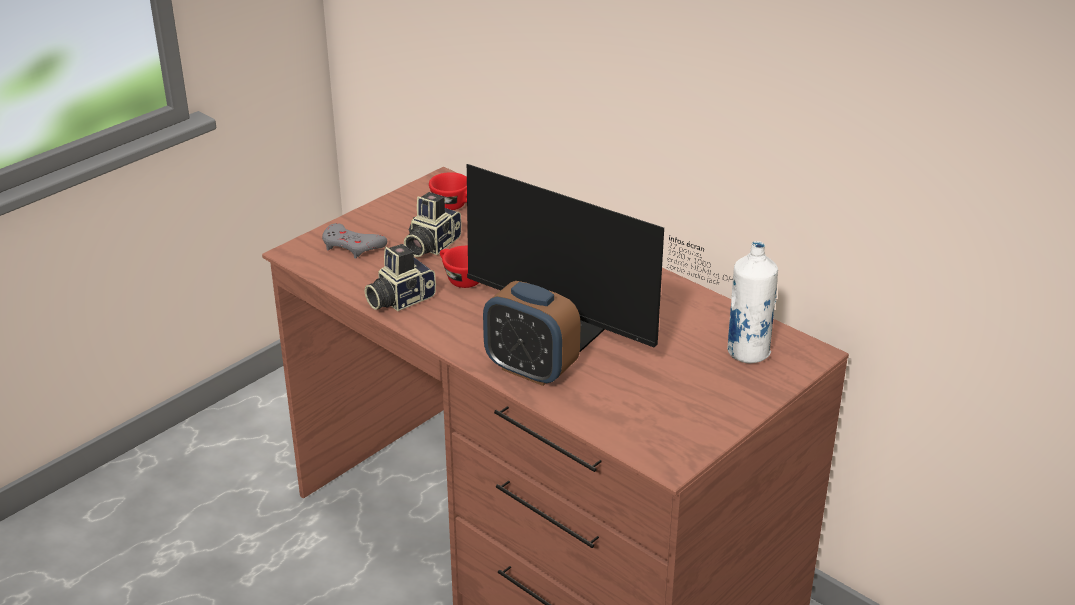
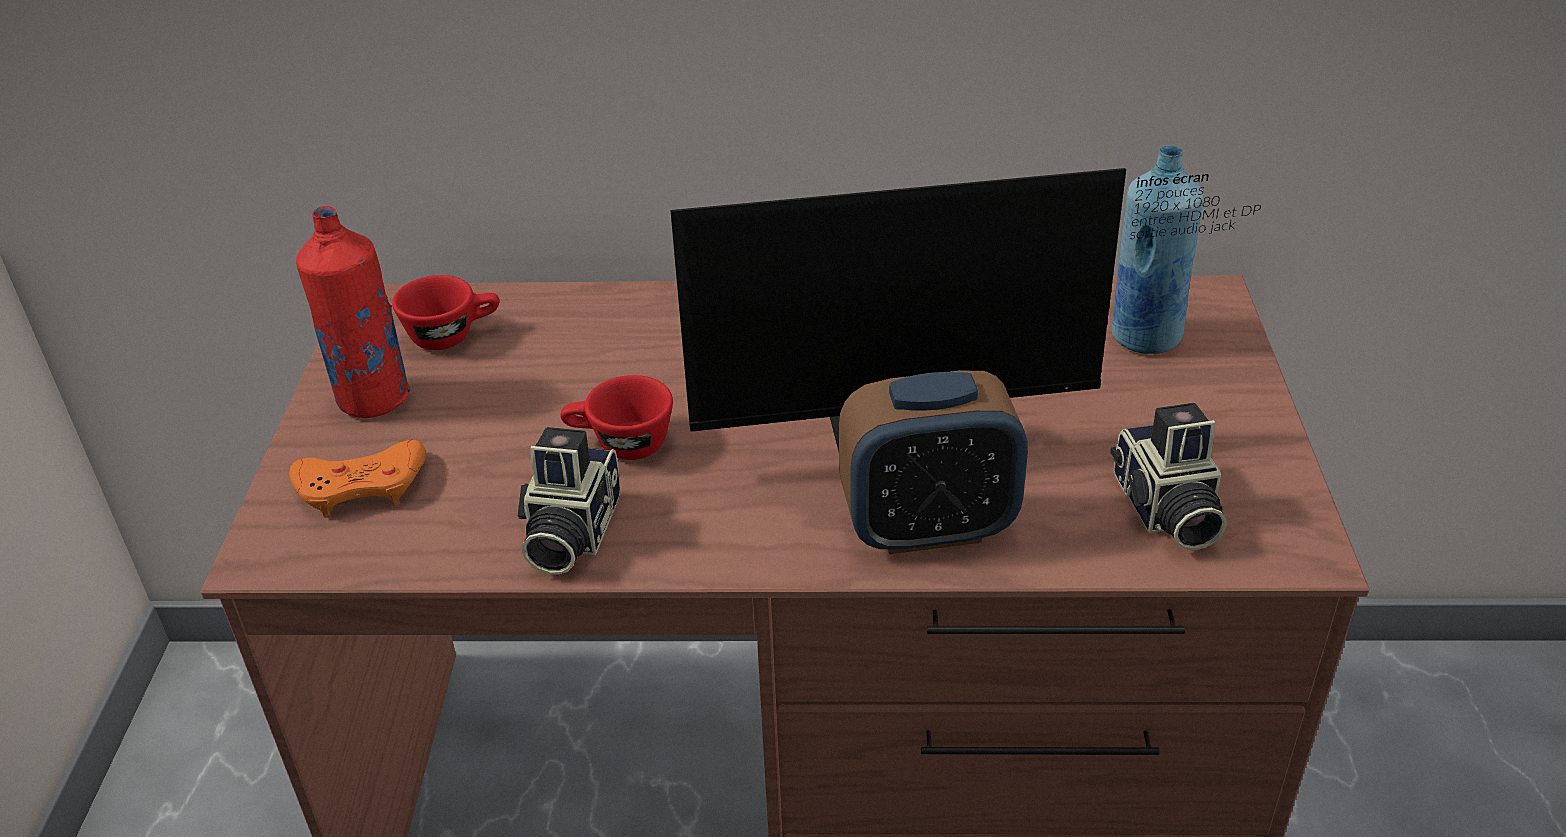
camera: 40 degrees left, 5 degrees up
grey game controller [322,223,387,258] -> orange game controller [289,440,426,518]
camera [404,192,461,257] -> camera moved to [1110,403,1227,551]
white bottle [727,241,778,363] -> blue bottle [1112,146,1204,354]
none -> red bottle [296,206,410,418]

